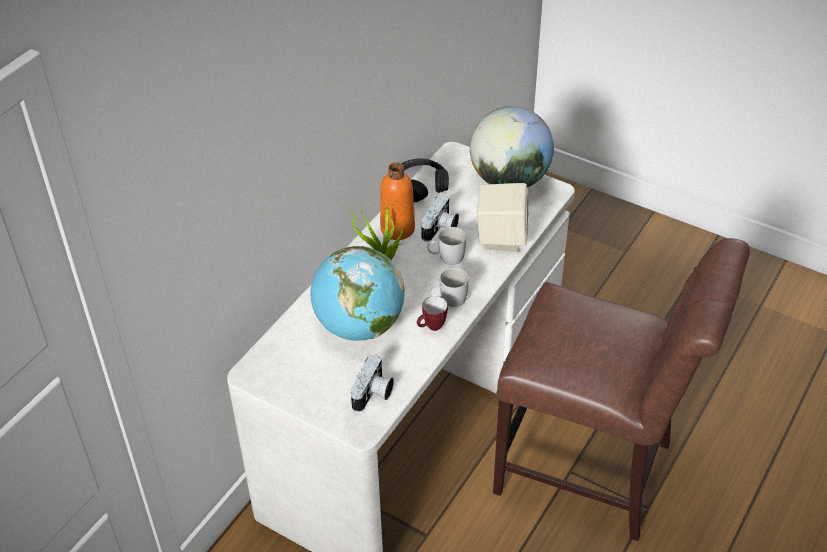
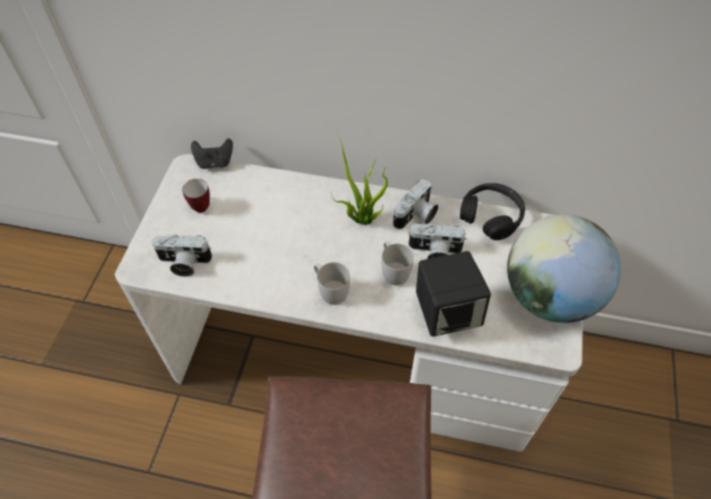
camera: 70 degrees right, 10 degrees up
globe [311,246,404,341] -> none
orange bottle [380,162,415,240] -> camera [393,179,438,229]
mug [417,296,448,331] -> mug moved to [182,179,210,213]
beige speaker [477,183,529,253] -> black speaker [416,251,491,337]
none -> black game controller [191,138,233,169]

